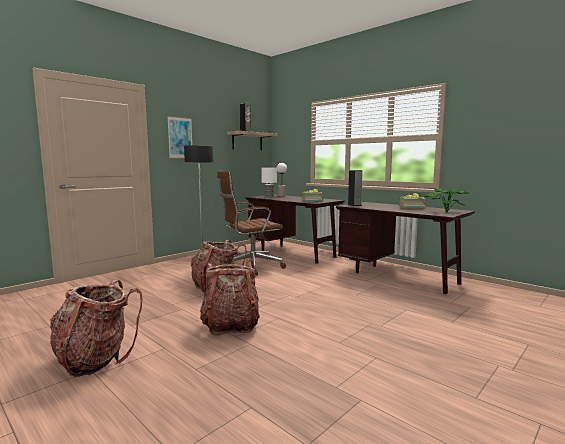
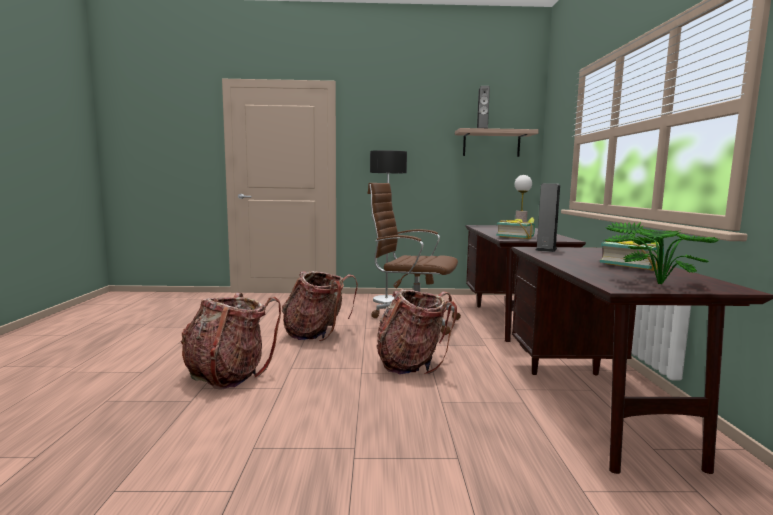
camera: 45 degrees right, 0 degrees up
backpack [50,279,142,377] -> backpack moved to [377,289,457,374]
picture [167,116,192,158] -> none
table lamp [261,168,277,199] -> none

